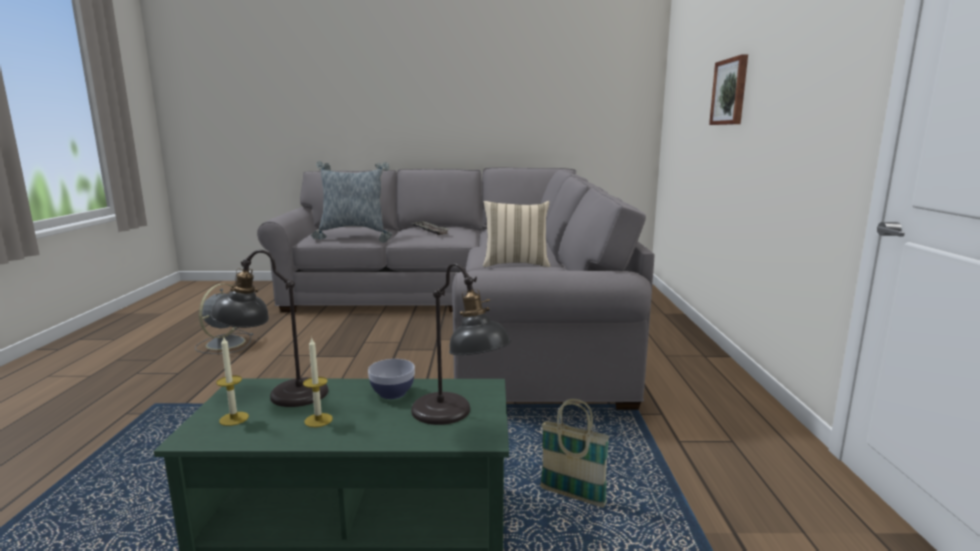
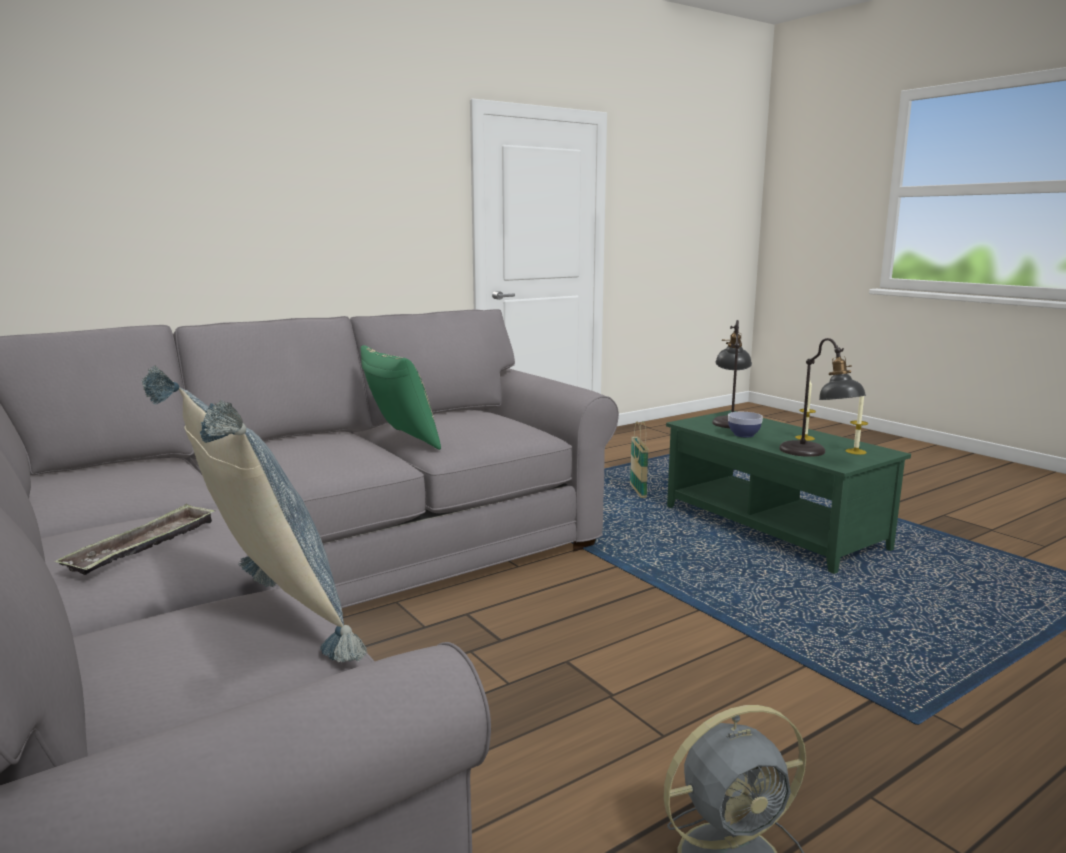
camera: 125 degrees left, 0 degrees up
beige pillow [483,201,551,267] -> green pillow [361,345,441,450]
picture [709,54,748,125] -> none

